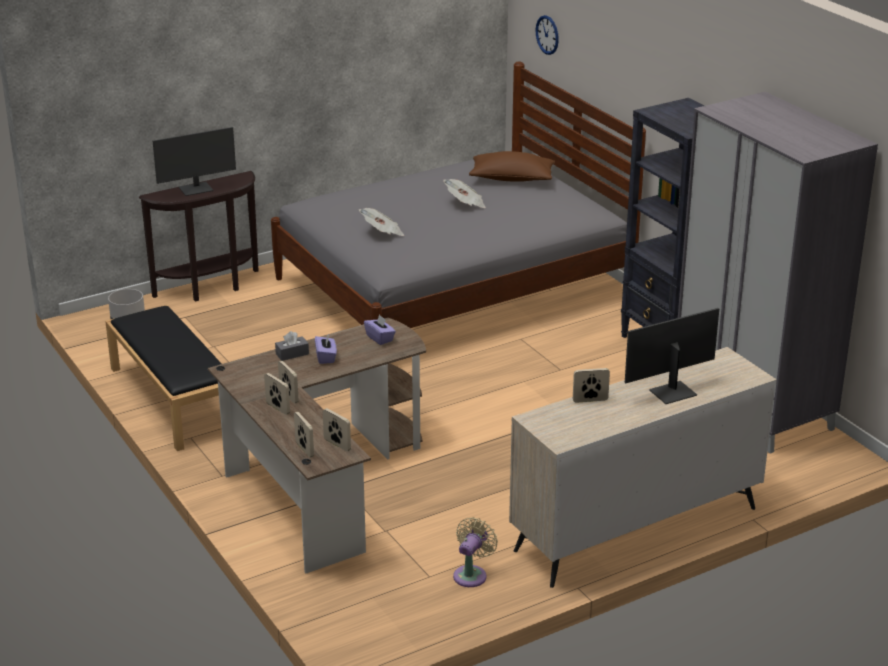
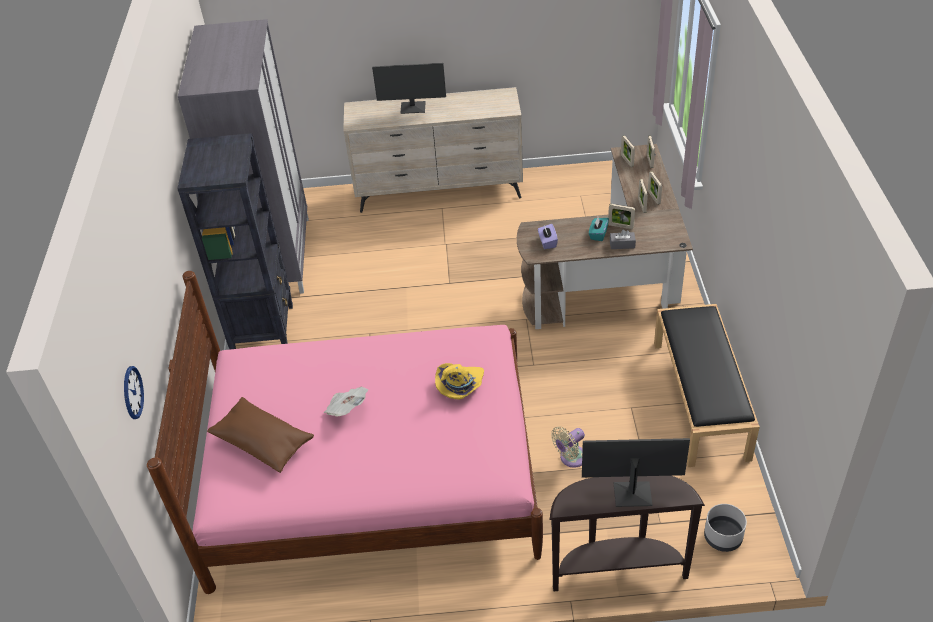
camera: 150 degrees left, 15 degrees up
grey bed [271,62,646,328] -> pink bed [147,271,543,594]
purple tissue box [315,333,337,364] -> turquoise tissue box [589,217,609,241]
newspaper [359,208,405,236] -> yellow hat [435,363,484,400]
beige fan [453,517,498,587] -> beige fan moved to [551,427,585,468]
picture frame [573,368,610,403] -> picture frame moved to [608,204,635,229]

